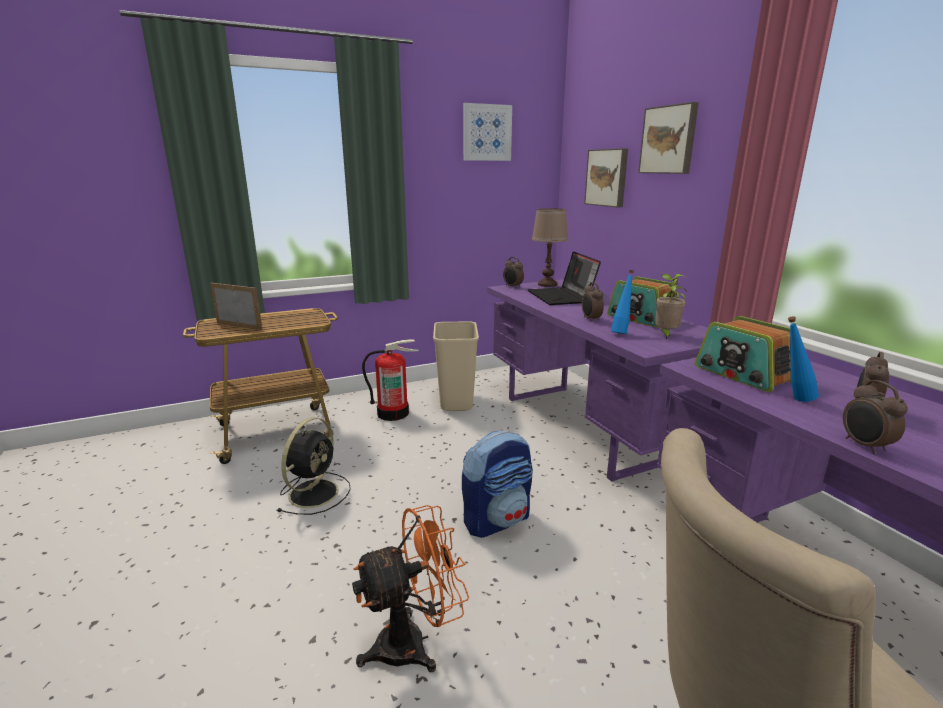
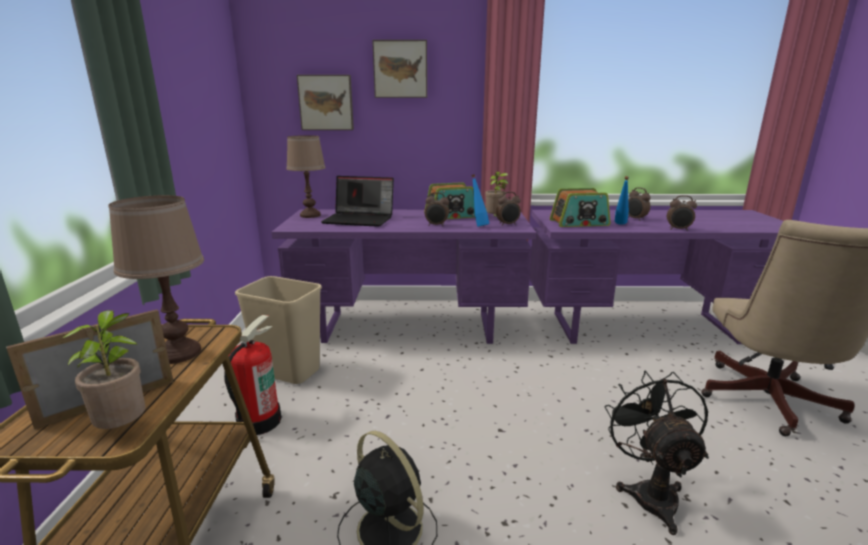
camera: 65 degrees left, 0 degrees up
orange fan [352,505,469,672] -> black fan [605,370,709,535]
backpack [462,431,533,538] -> none
picture [463,103,512,161] -> none
alarm clock [503,257,524,288] -> alarm clock moved to [496,192,521,226]
none -> potted plant [63,310,146,429]
none -> brown table lamp [108,195,204,364]

